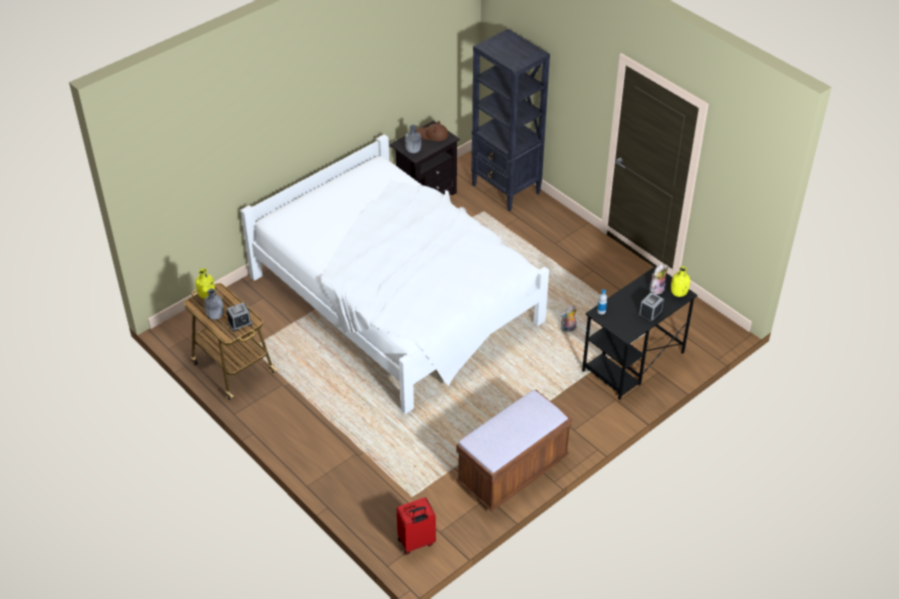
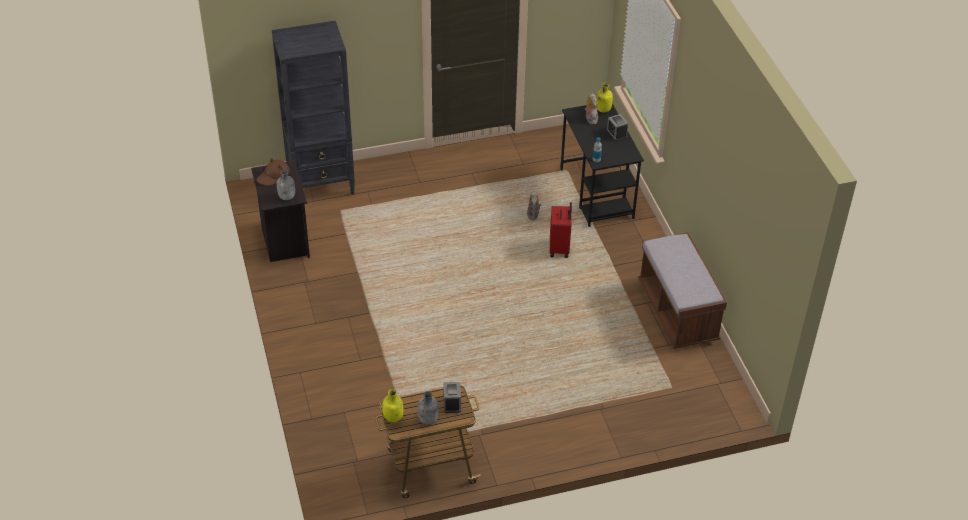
camera: 65 degrees left, 0 degrees up
white bed [241,134,549,414] -> none
red suitcase [397,497,436,555] -> red suitcase moved to [550,202,572,258]

